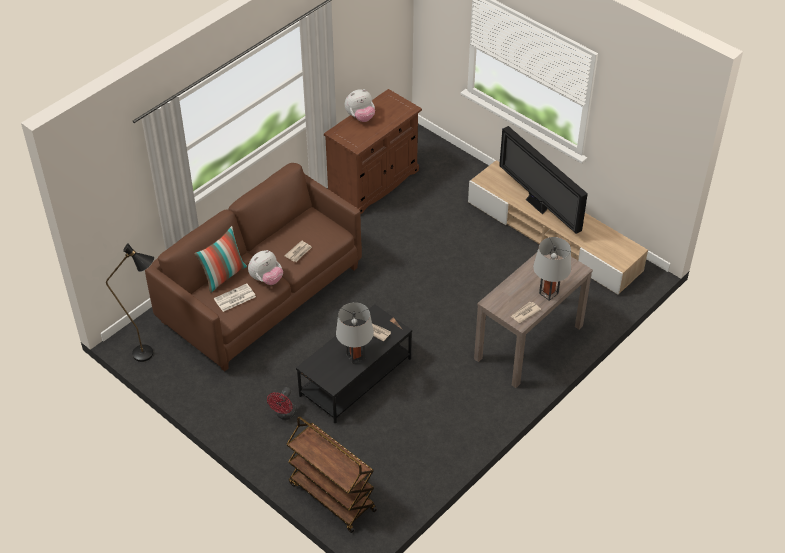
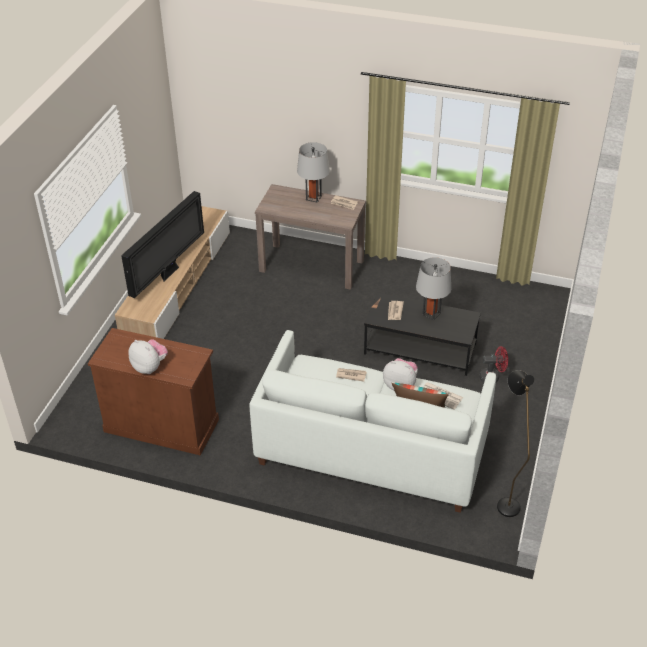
camera: 115 degrees left, 5 degrees down
brown sofa [145,163,362,372] -> white sofa [250,330,496,513]
brown cart [286,416,377,533] -> none

